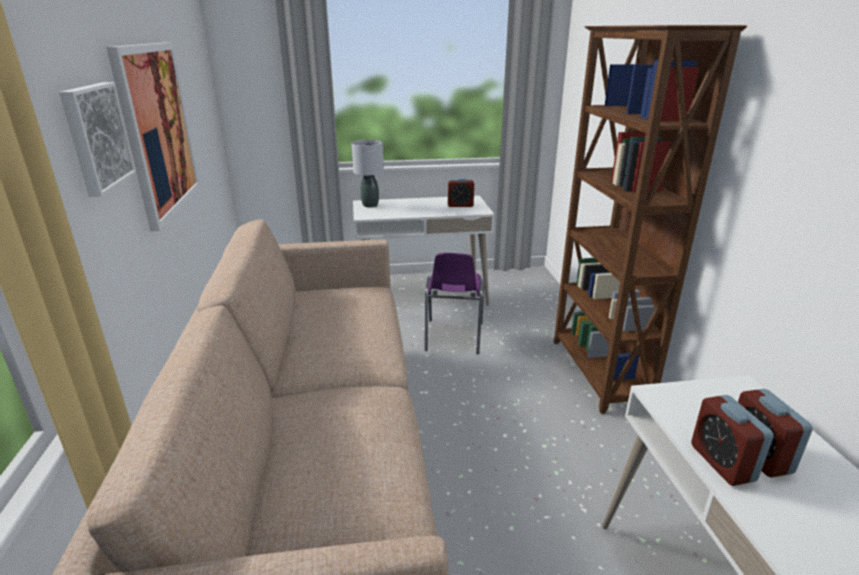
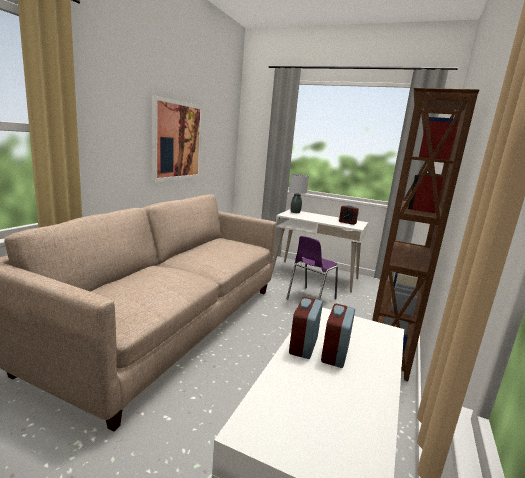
camera: 30 degrees right, 10 degrees down
picture [59,82,136,197] -> none

